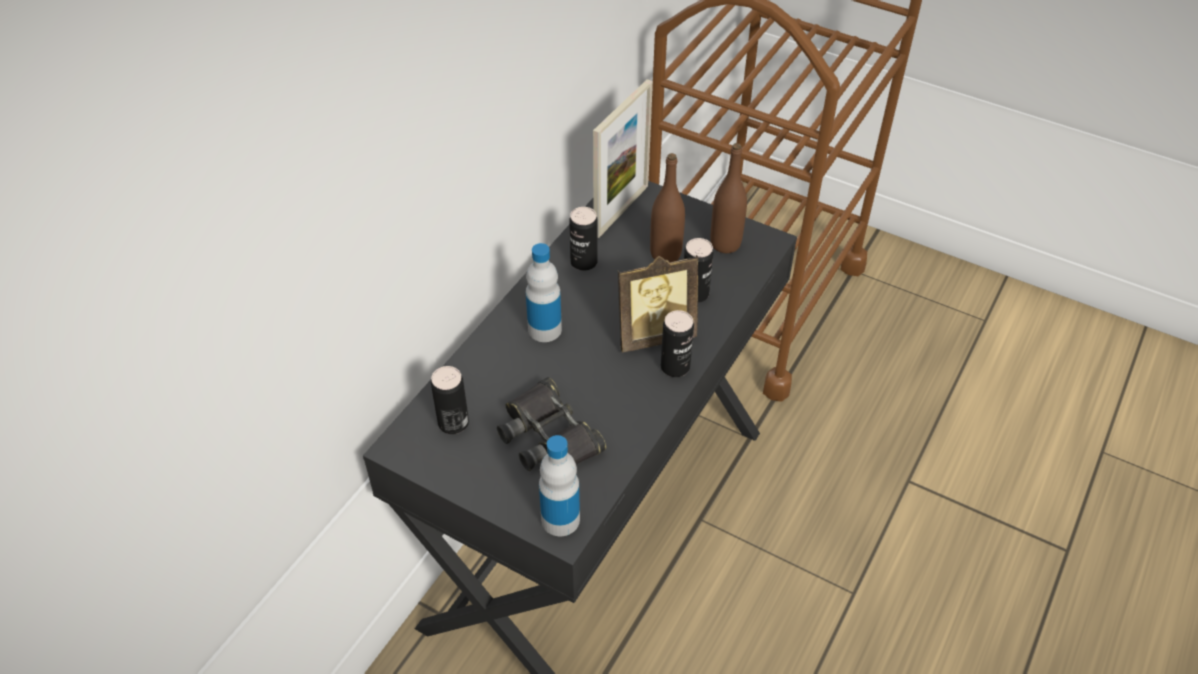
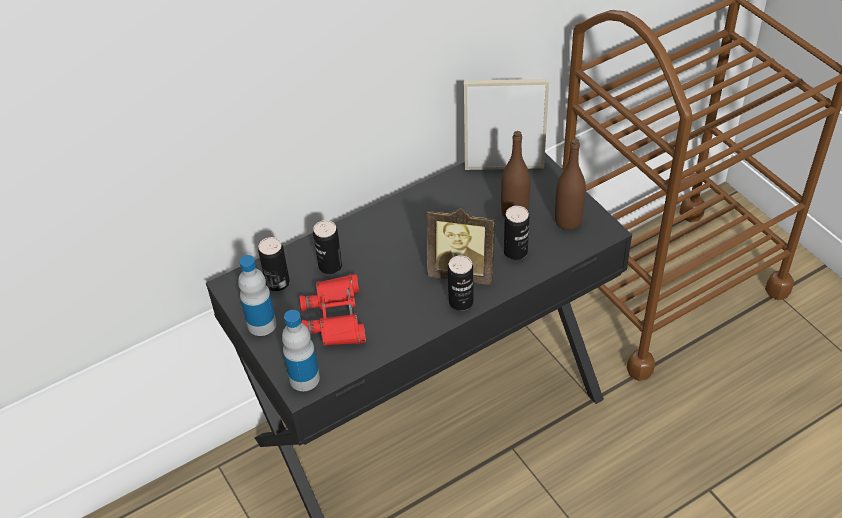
camera: 30 degrees right, 0 degrees up
black binoculars [497,377,606,471] -> red binoculars [300,274,366,346]
bottle [526,243,562,342] -> bottle moved to [238,255,276,336]
can [569,207,598,271] -> can moved to [313,220,342,274]
picture frame [593,79,652,238] -> picture frame turned 150 degrees counterclockwise [464,79,549,170]

